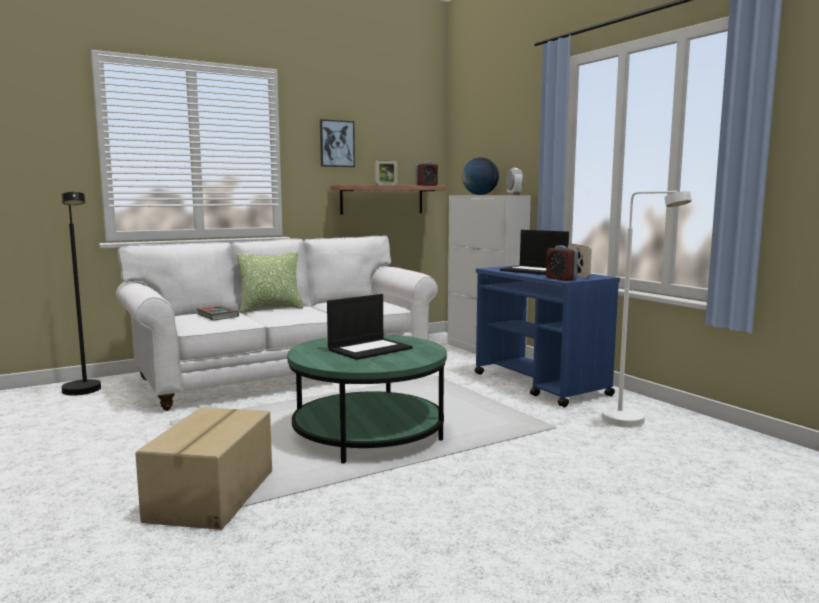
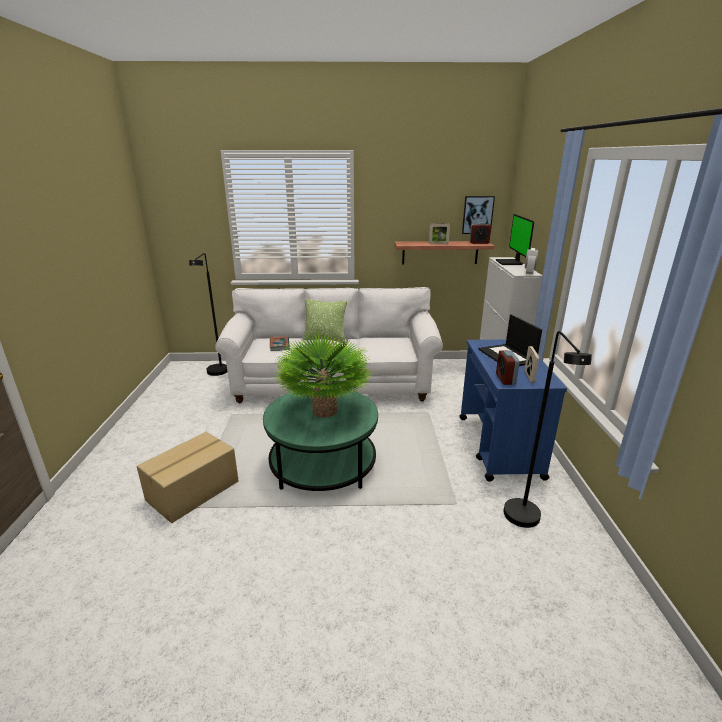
camera: 30 degrees right, 15 degrees up
picture [320,119,355,167] -> picture moved to [462,196,495,234]
laptop [327,294,413,360] -> potted plant [274,332,373,418]
globe [462,157,499,195] -> monitor [496,214,534,265]
white floor lamp [602,191,692,428] -> black floor lamp [503,331,592,528]

